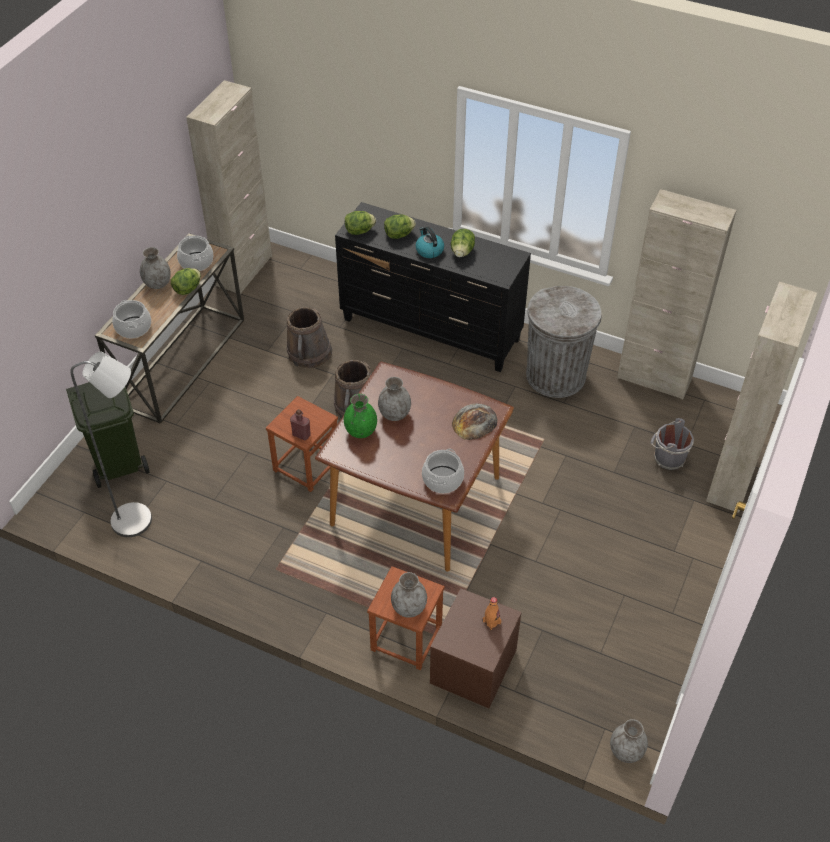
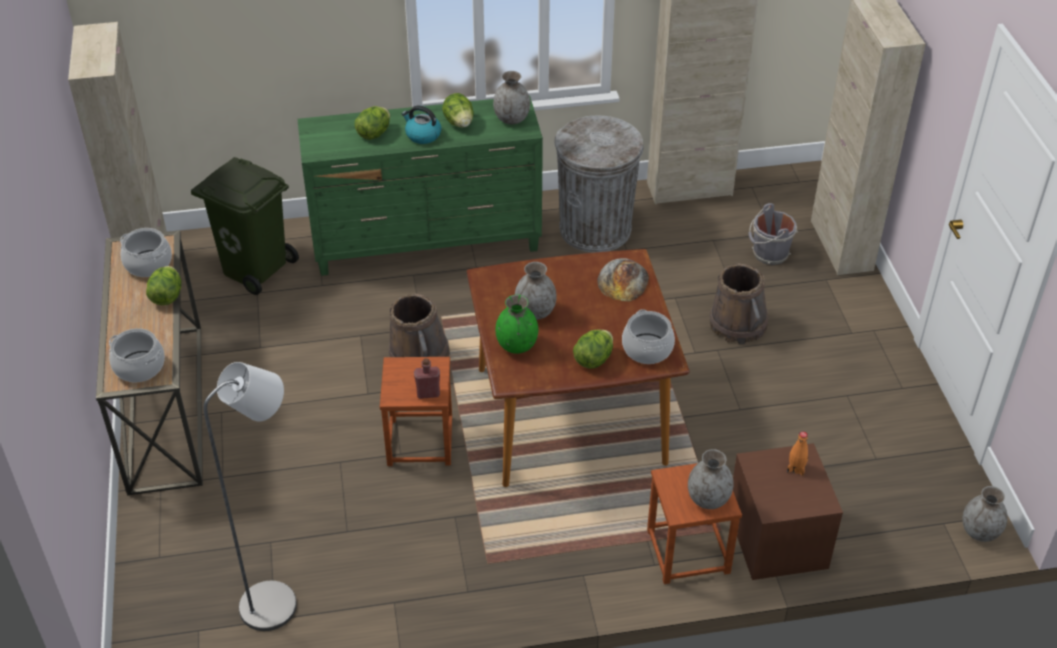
camera: 35 degrees left, 5 degrees down
green trash can [66,382,150,488] -> green trash can moved to [191,157,299,295]
grey vase [140,247,171,289] -> grey vase moved to [493,71,530,124]
brown bucket [287,307,332,369] -> brown bucket moved to [710,263,768,345]
black dresser [335,202,531,372] -> green dresser [298,95,543,276]
lettuce [345,211,376,235] -> lettuce moved to [573,330,613,369]

